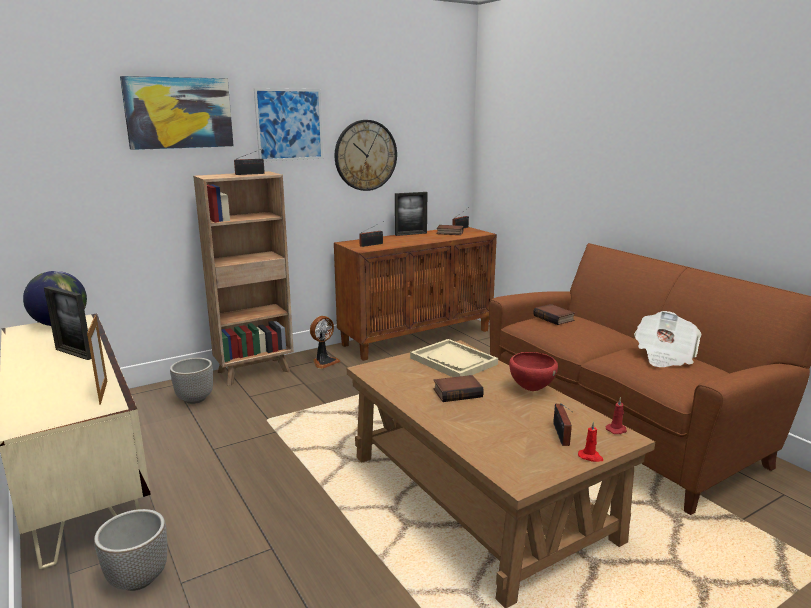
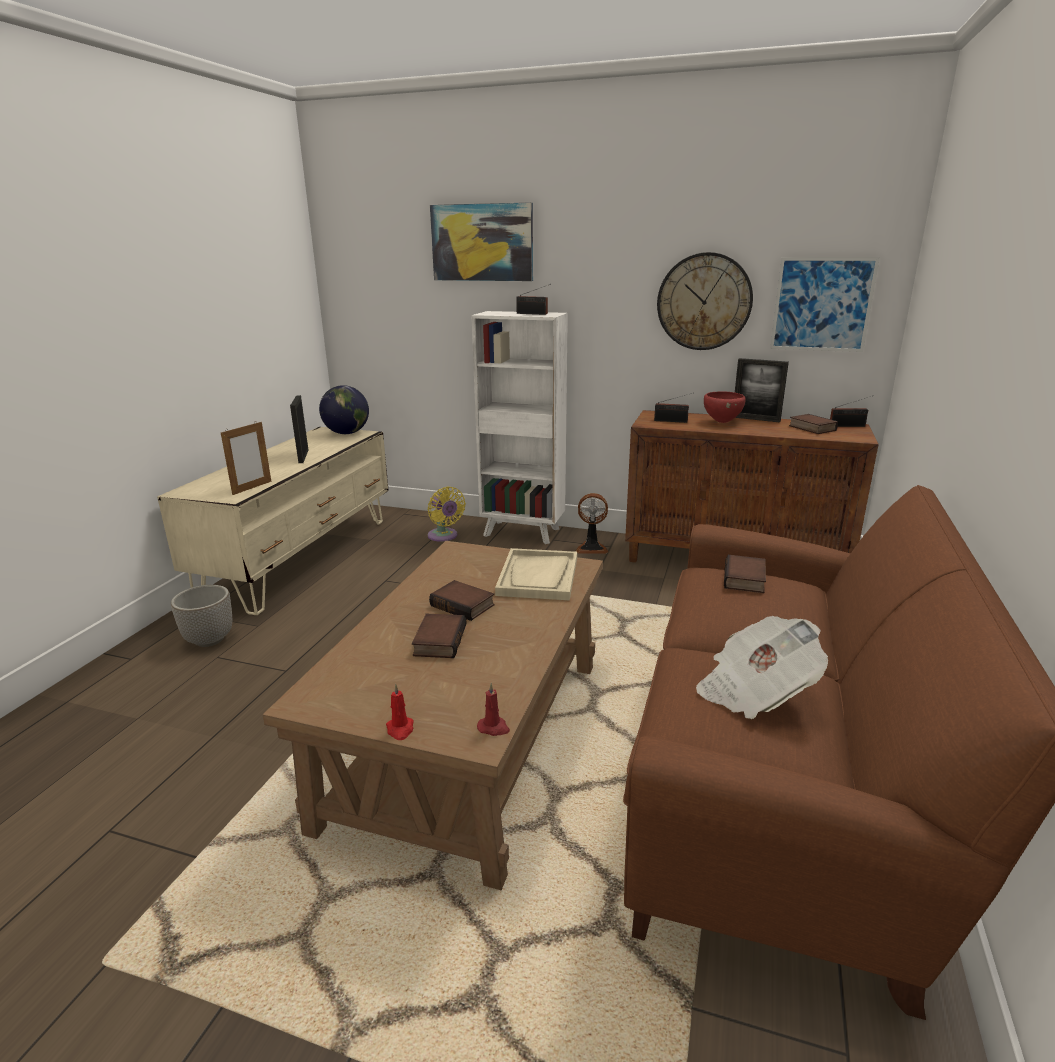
camera: 50 degrees right, 5 degrees up
planter [170,358,213,404] -> yellow fan [428,486,466,542]
brown bookcase [193,171,294,386] -> white bookcase [471,311,568,544]
picture [254,88,323,162] -> picture moved to [770,257,880,352]
red bowl [509,352,558,391] -> red bowl moved to [704,391,746,423]
radio [553,404,573,446] -> none
none -> book [412,614,467,658]

